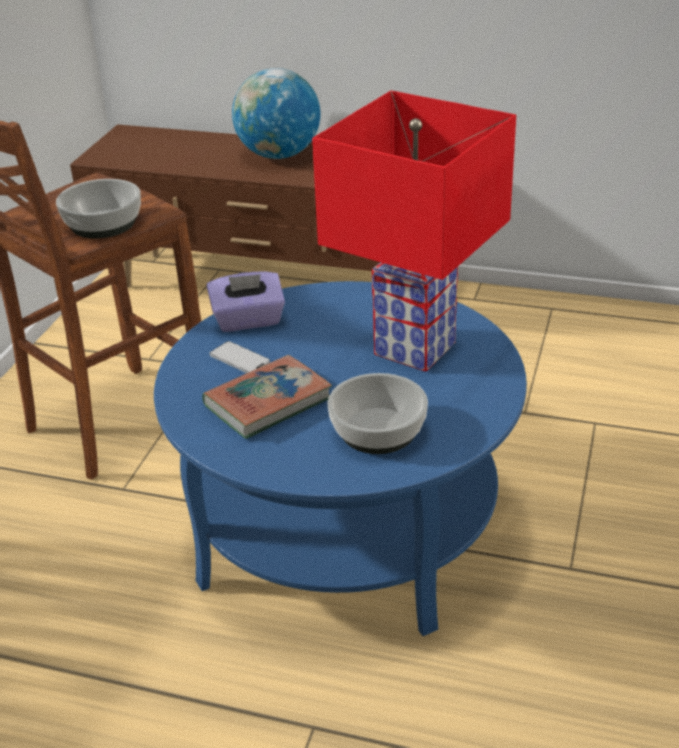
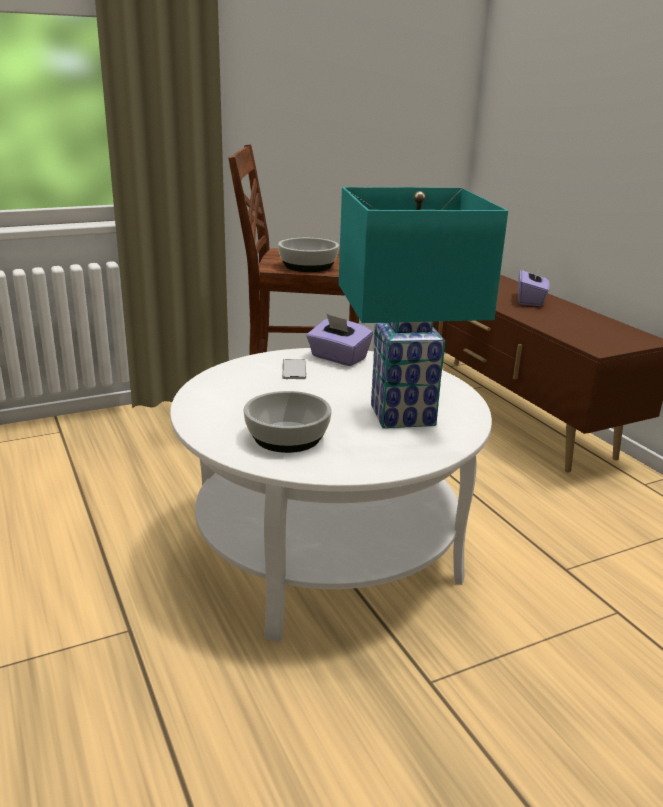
camera: 45 degrees right, 10 degrees down
blue coffee table [154,281,527,636] -> white coffee table [170,348,492,642]
book [202,355,332,439] -> none
globe [232,68,320,159] -> purple tissue box [518,264,550,306]
red table lamp [312,91,516,371] -> turquoise table lamp [339,187,508,428]

